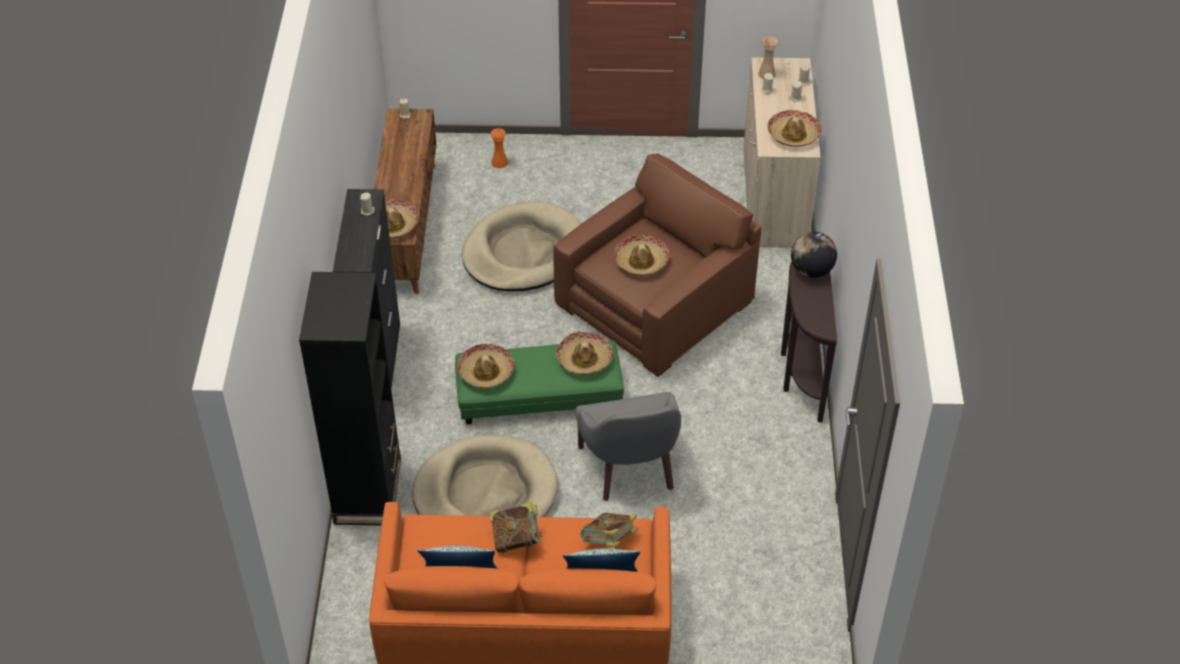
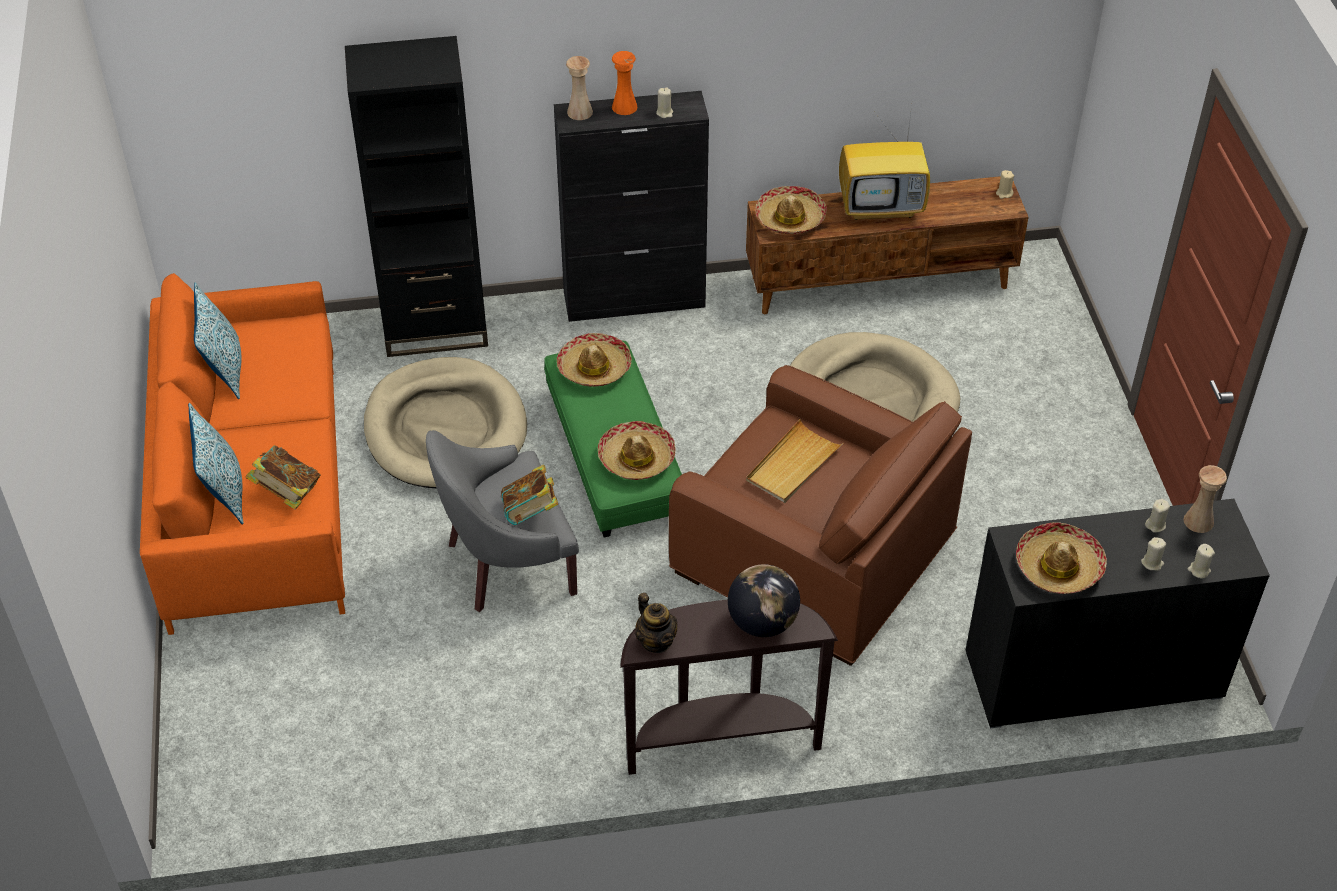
camera: 80 degrees right, 0 degrees up
book [489,502,543,553] -> book moved to [501,464,558,525]
orange vase [491,128,508,168] -> orange vase moved to [612,51,638,115]
hat [614,235,670,276] -> beige tray [746,419,844,503]
beige cabinet [744,57,821,248] -> black cabinet [966,499,1270,728]
none -> beige vase [566,56,593,120]
none -> teapot [635,593,678,653]
none -> television [839,106,930,220]

